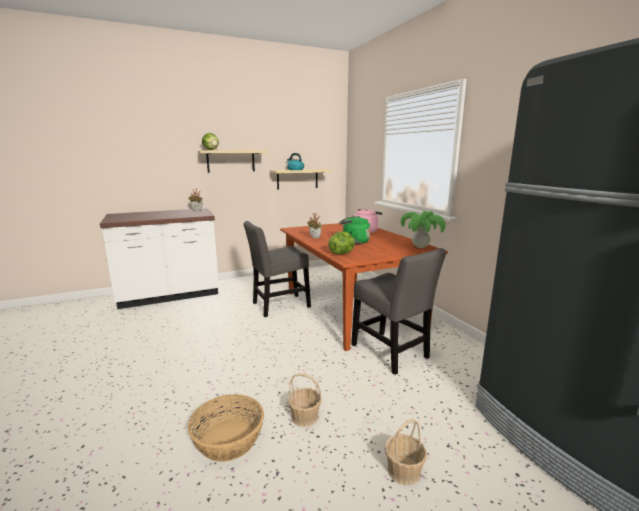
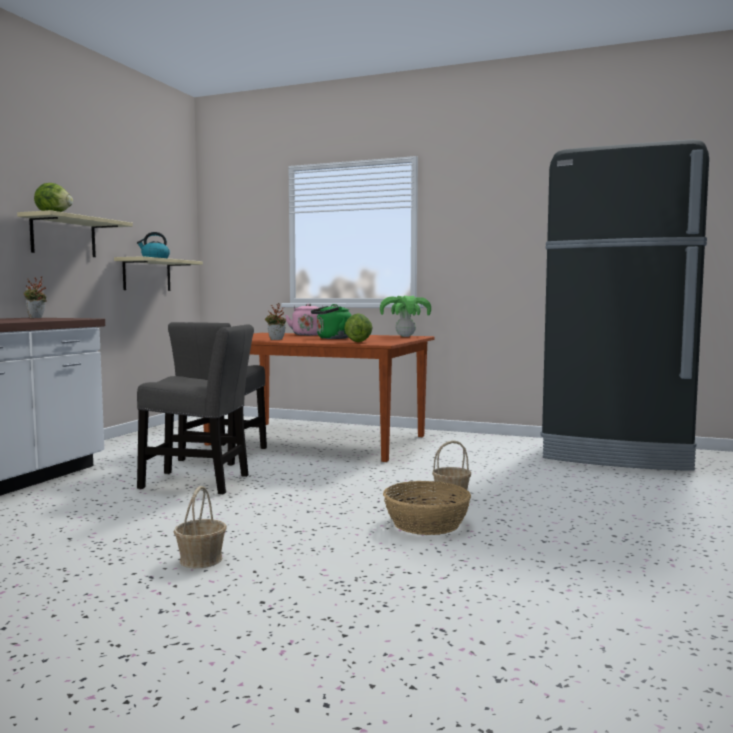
camera: 45 degrees left, 10 degrees down
grey chair [351,248,446,375] -> grey chair moved to [137,324,254,494]
basket [385,419,427,485] -> basket moved to [174,486,227,568]

